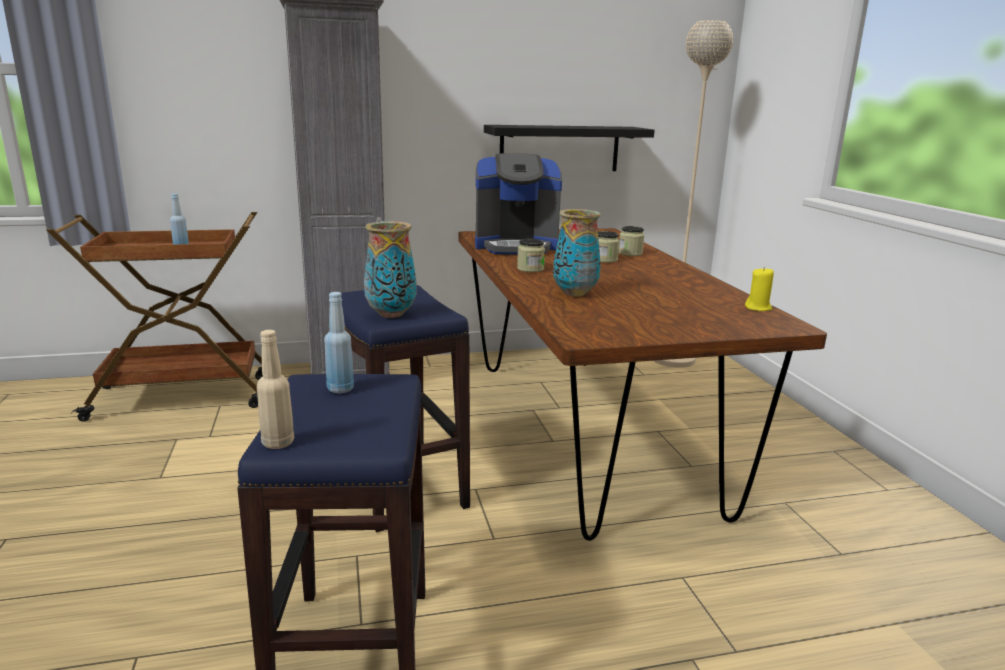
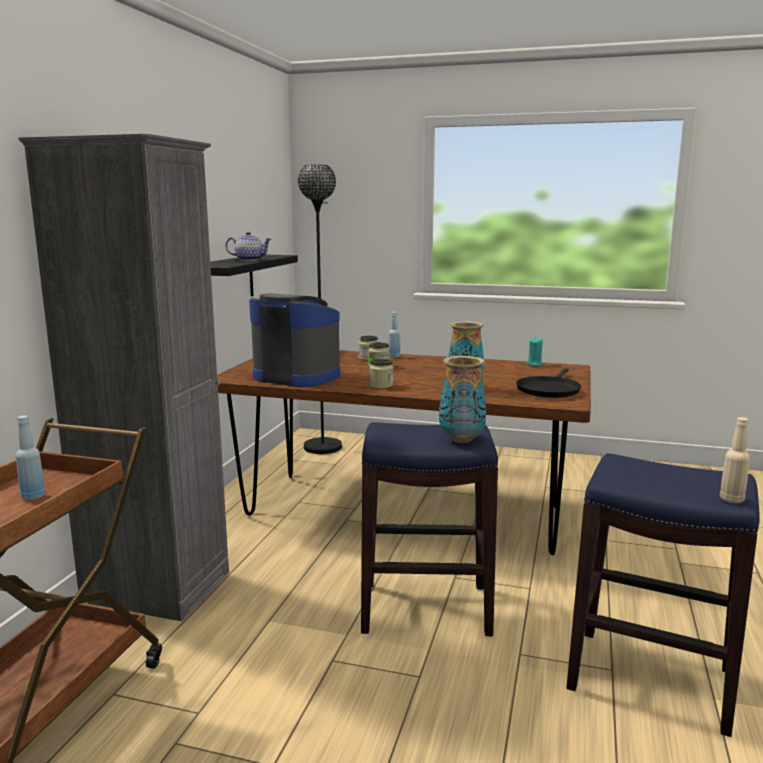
camera: 60 degrees left, 5 degrees down
blue bottle [324,292,354,393] -> blue bottle moved to [388,312,400,358]
coffee machine [475,153,562,255] -> coffee machine turned 90 degrees counterclockwise [249,293,340,387]
beige floor lamp [654,20,733,368] -> black floor lamp [298,164,342,454]
yellow candle [745,267,774,311] -> turquoise candle [526,338,543,366]
none -> teapot [226,232,271,261]
none -> black frying pan [516,368,581,398]

